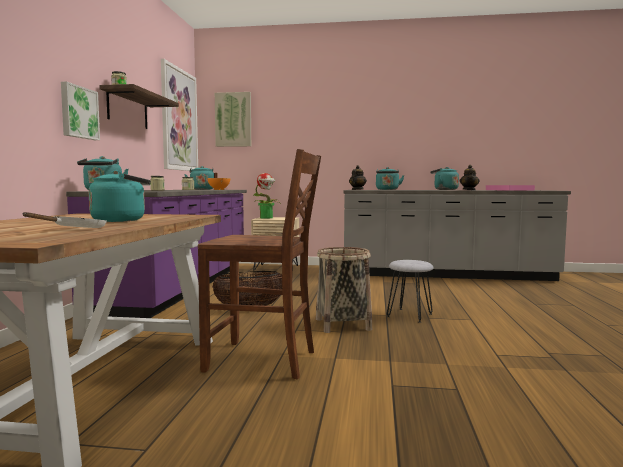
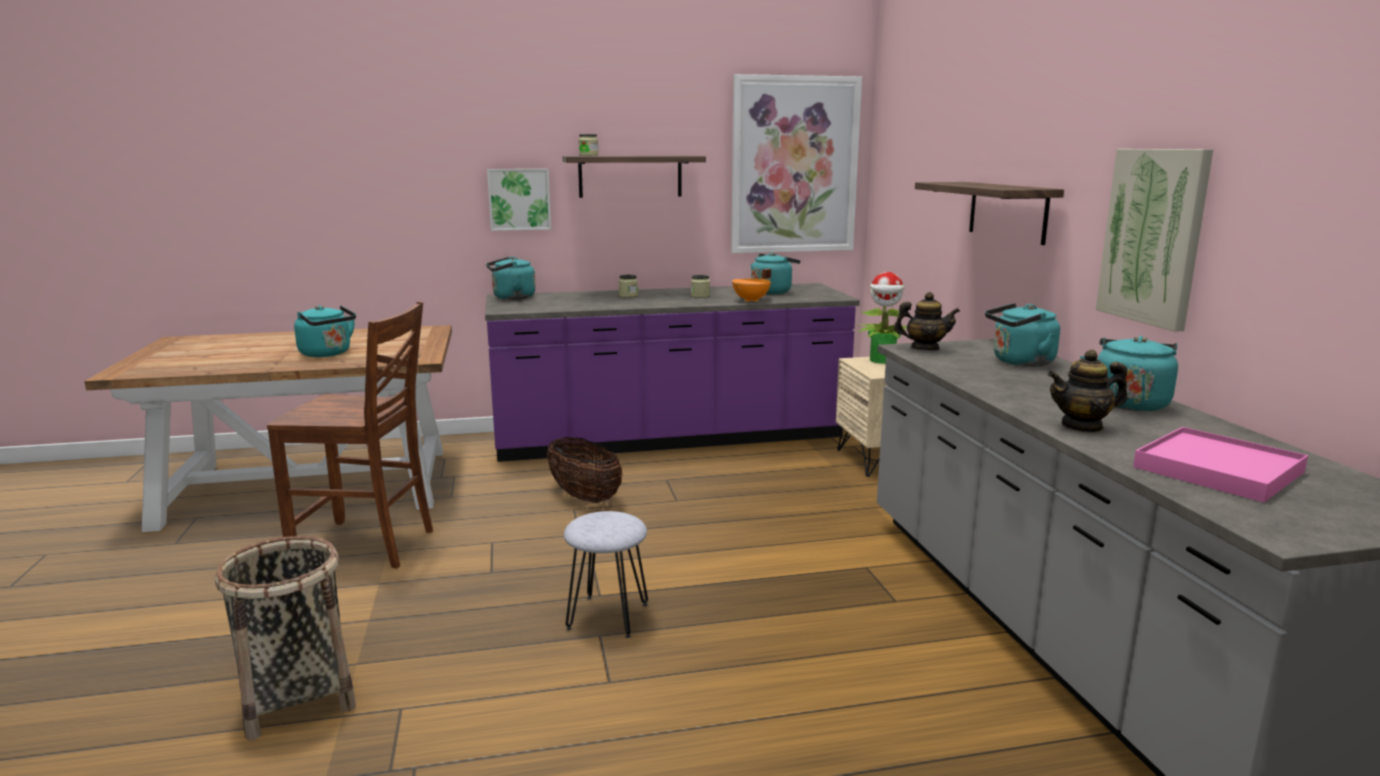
camera: 70 degrees right, 10 degrees up
white frying pan [23,212,107,228] -> none
brown chair [198,149,321,379] -> brown chair turned 75 degrees counterclockwise [267,301,433,569]
picture [215,92,251,147] -> picture moved to [1096,149,1213,332]
basket [316,247,372,333] -> basket moved to [215,536,356,740]
none -> shelf [915,182,1064,245]

